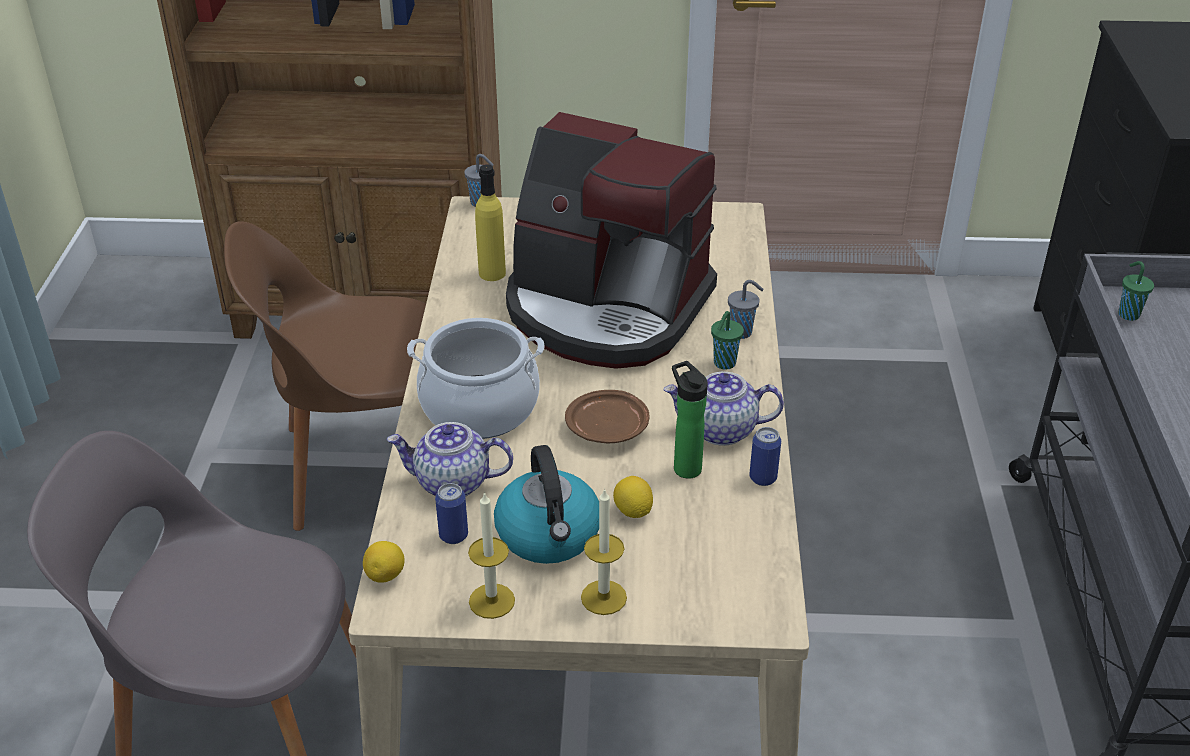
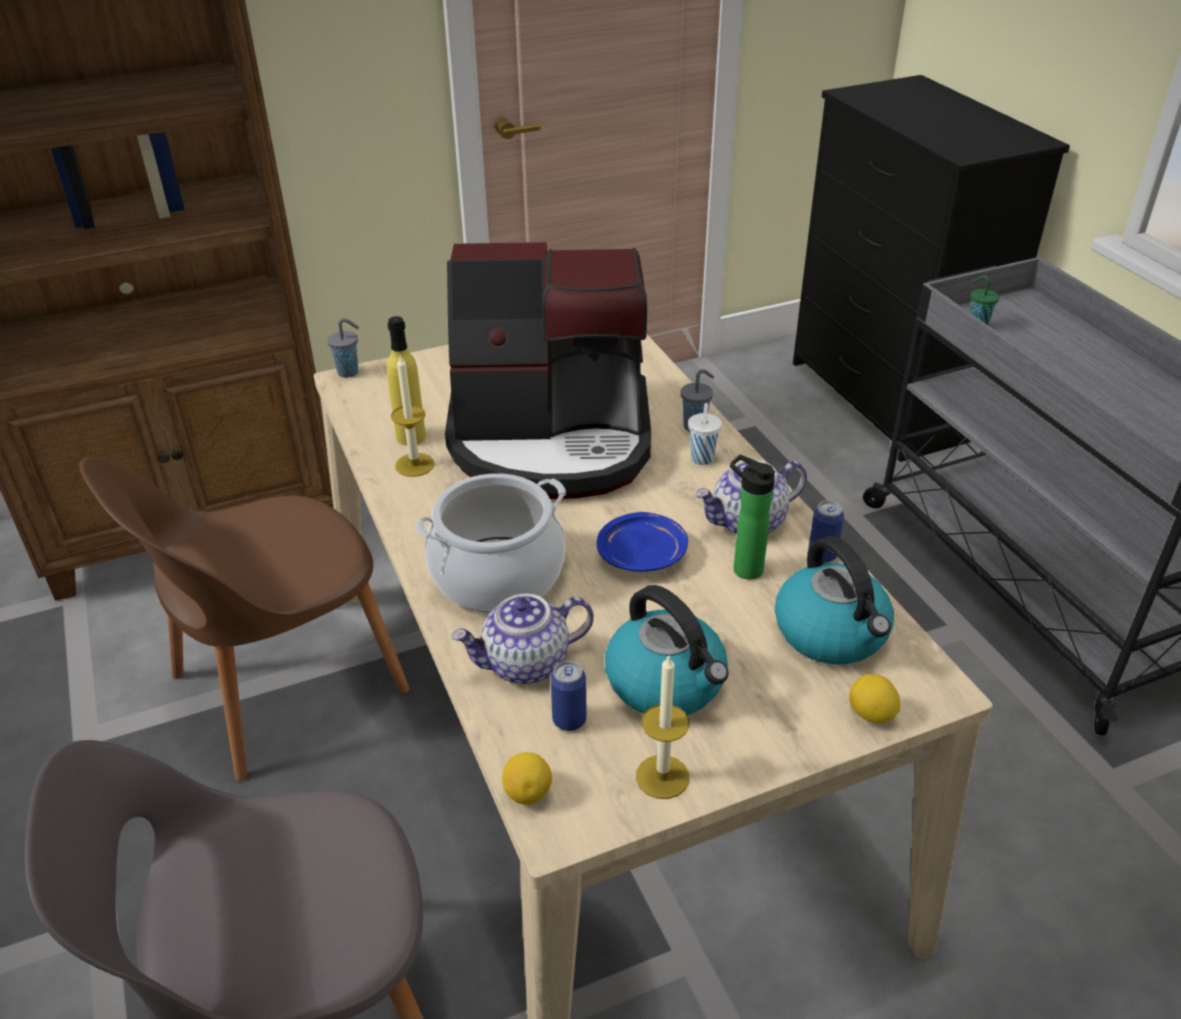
camera: 25 degrees left, 0 degrees up
brown plate [565,390,649,443] -> blue plate [597,512,688,572]
candle [581,488,627,615] -> candle moved to [391,355,435,477]
lemon [613,476,653,518] -> lemon moved to [849,674,900,723]
green cup [711,311,744,370] -> white cup [688,403,722,465]
none -> kettle [775,536,894,665]

